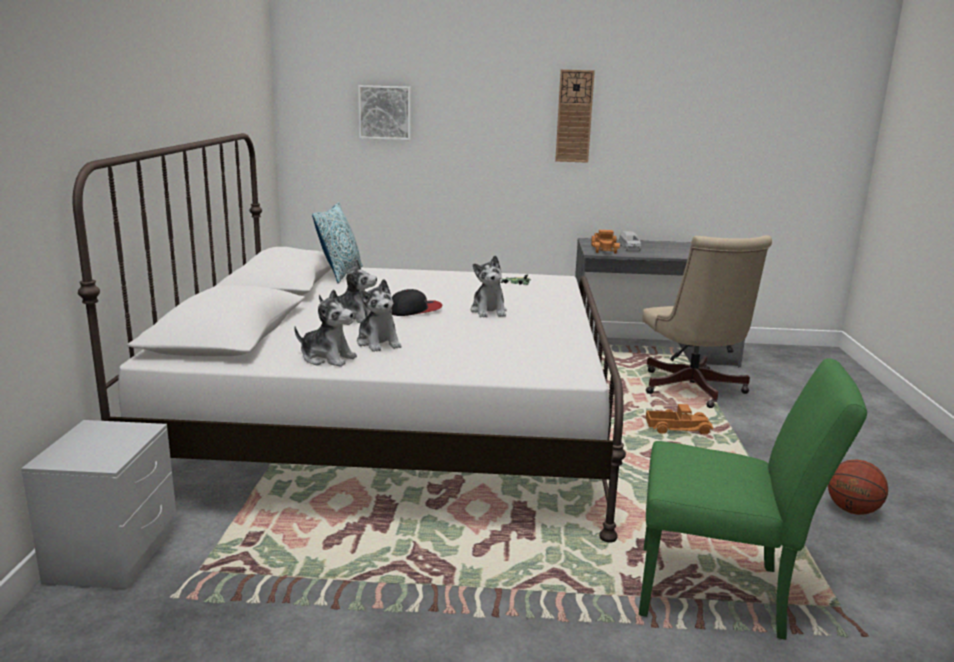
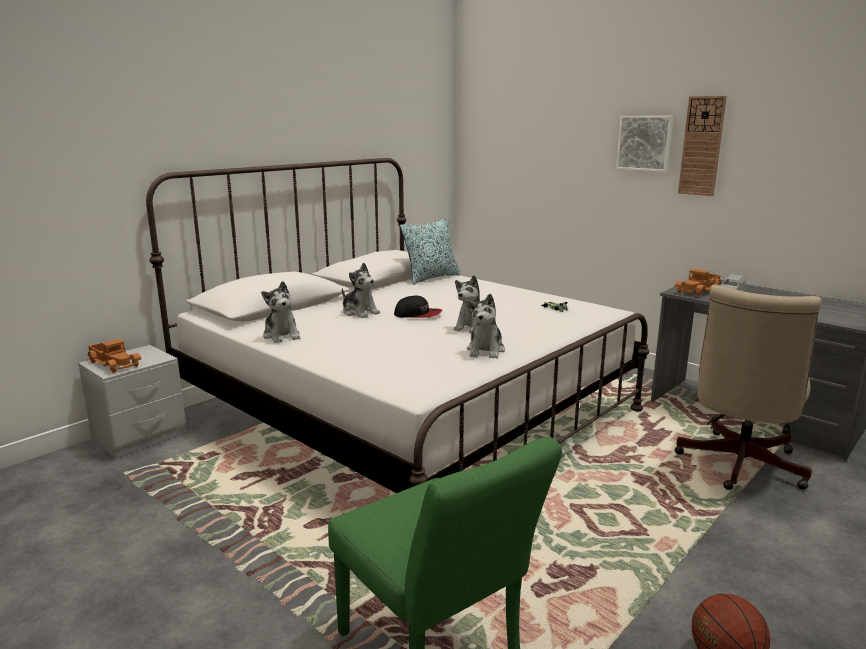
camera: 40 degrees right, 0 degrees up
plush toy [357,279,401,352] -> plush toy moved to [466,294,505,359]
picture [358,85,411,140] -> picture moved to [616,116,674,172]
toy truck [646,404,713,434] -> toy truck moved to [87,339,141,373]

